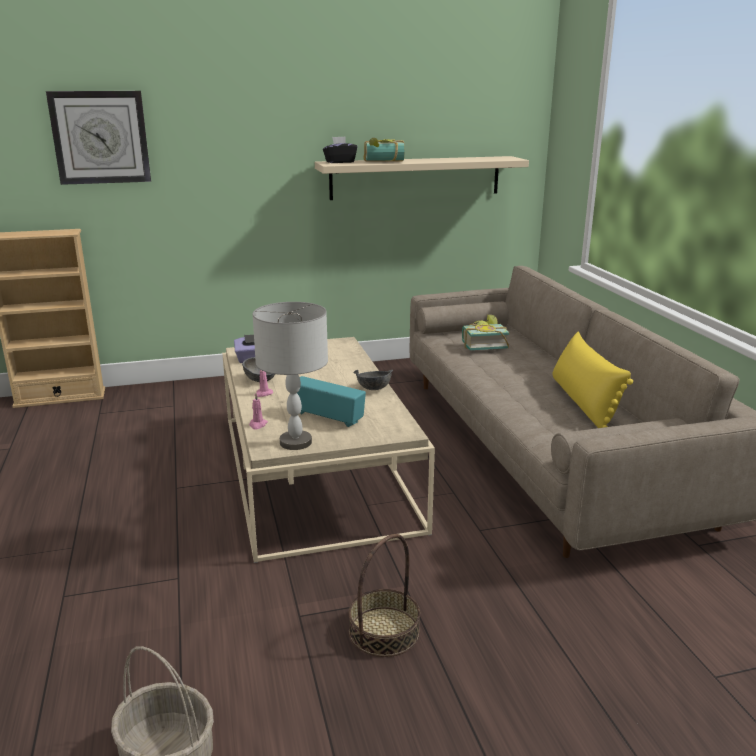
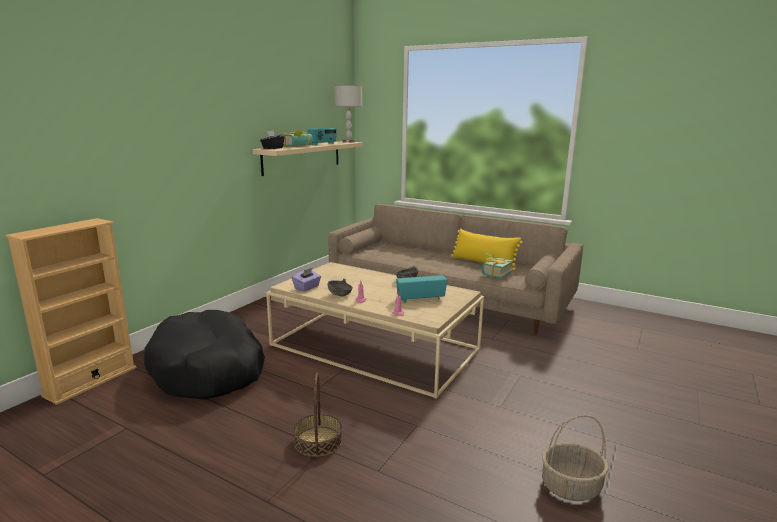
camera: 45 degrees left, 5 degrees down
wall clock [46,91,151,185] -> none
grey table lamp [252,302,328,450] -> grey table lamp moved to [335,85,362,143]
basket [348,534,420,657] -> basket moved to [294,373,342,457]
book [462,314,509,350] -> book moved to [481,252,514,278]
none -> black dog bed [144,310,265,400]
none -> radio [307,128,337,145]

